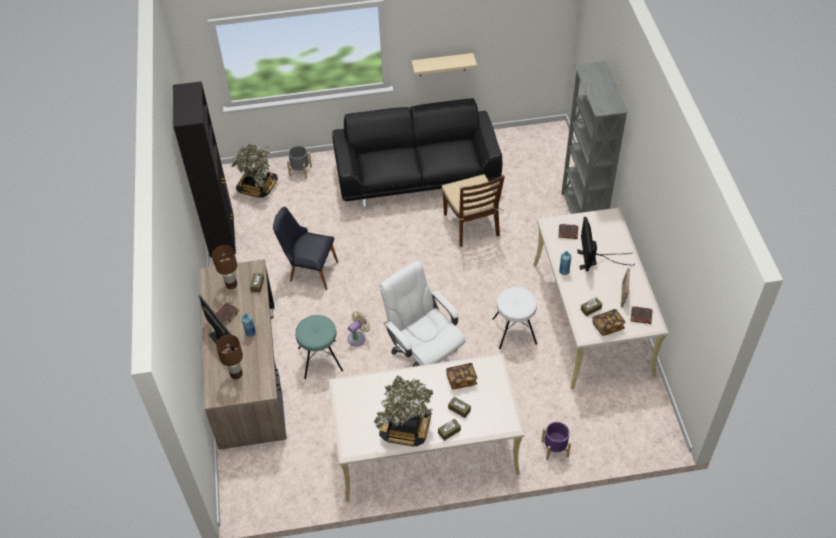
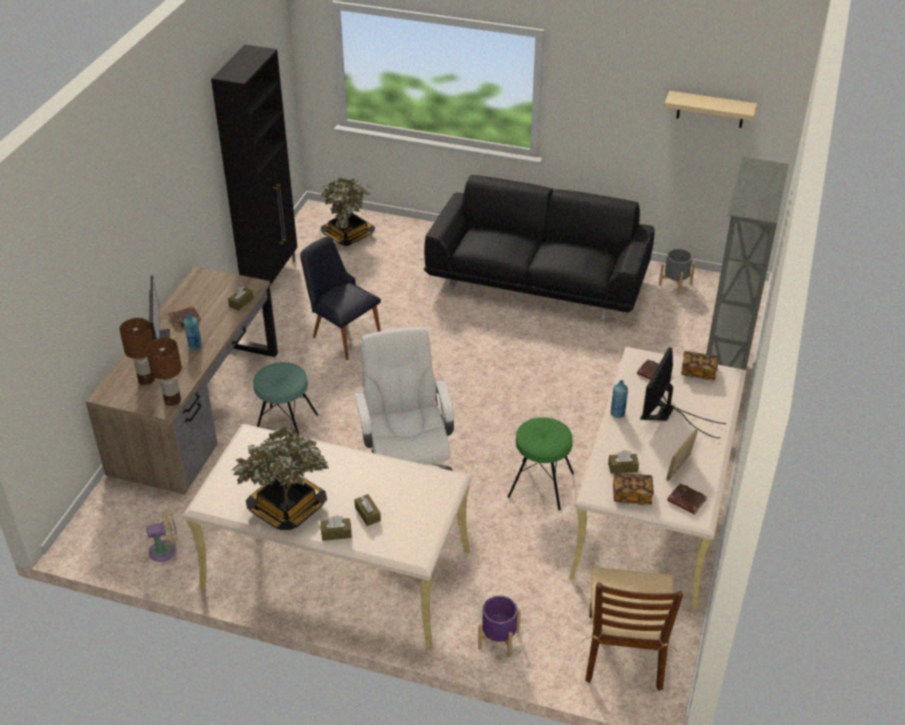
camera: 25 degrees right, 10 degrees down
brown table lamp [212,245,237,289] -> brown table lamp moved to [146,338,182,406]
grey planter [287,146,312,179] -> grey planter moved to [659,248,696,295]
beige fan [348,311,370,346] -> beige fan moved to [146,510,178,562]
beige shelf [411,53,477,76] -> beige shelf moved to [664,91,757,128]
brown chair [442,174,505,247] -> brown chair moved to [581,567,683,690]
book [446,363,477,389] -> book moved to [681,351,718,380]
white stool [493,287,537,349] -> green stool [508,417,574,511]

